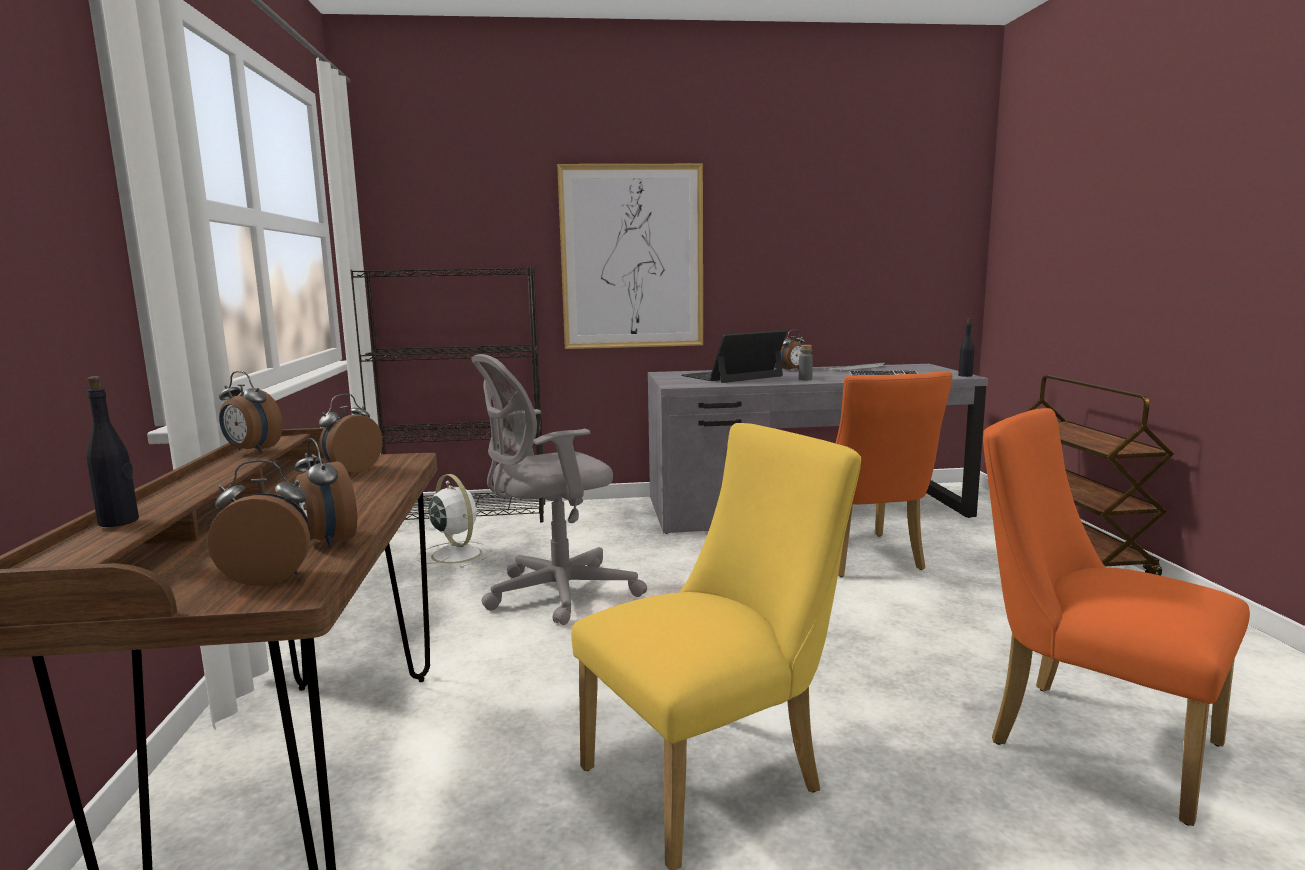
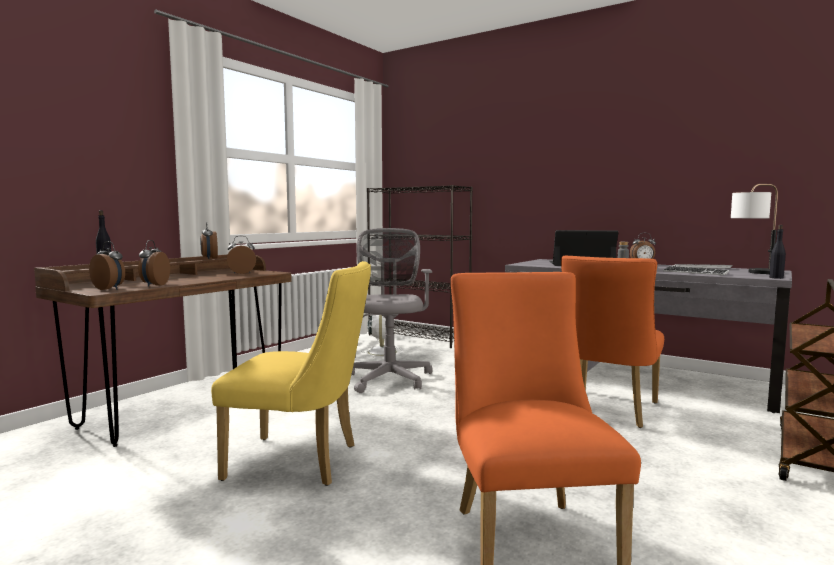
camera: 40 degrees right, 5 degrees down
grey office chair [471,354,647,625] -> grey office chair turned 75 degrees clockwise [352,228,433,393]
picture [557,164,703,349] -> none
none -> table lamp [731,184,778,274]

